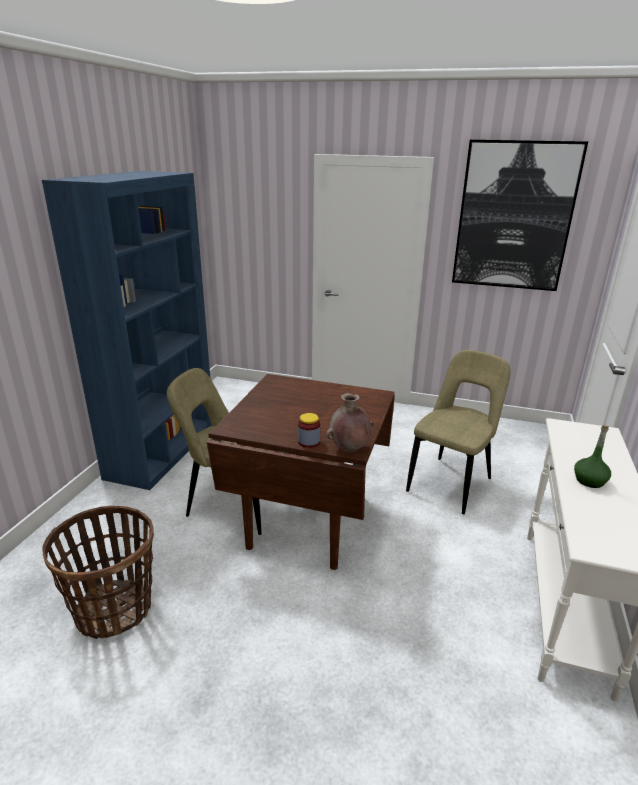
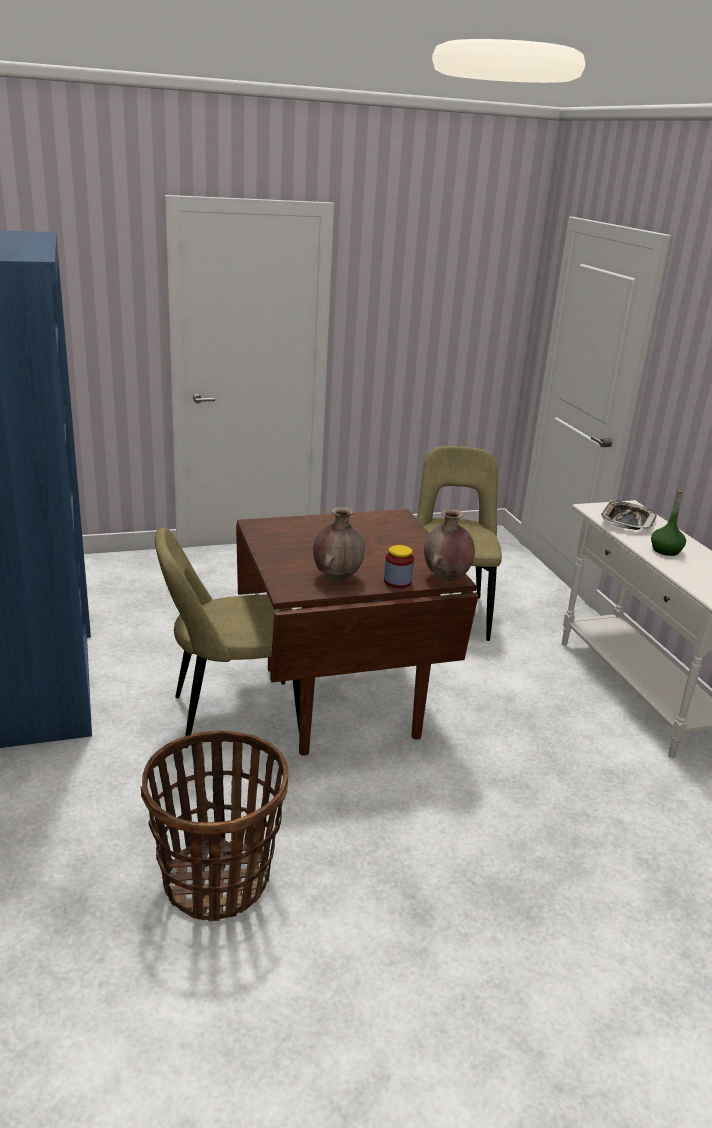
camera: 35 degrees left, 0 degrees up
picture [452,140,588,291] -> none
none -> brown vase [313,507,365,582]
none -> tray [601,500,657,530]

